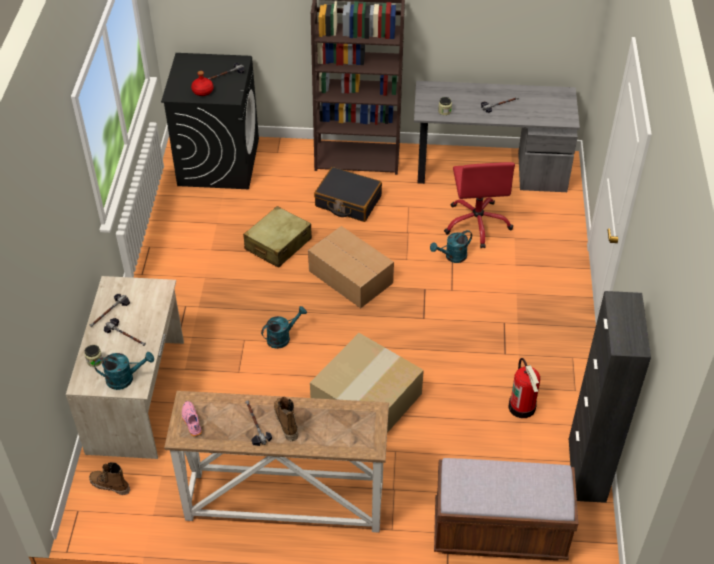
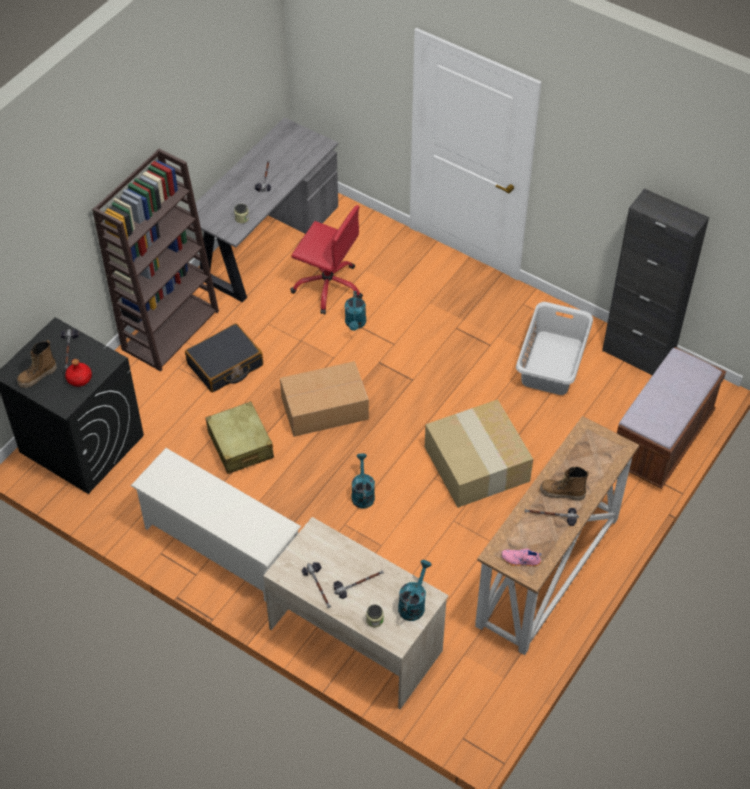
camera: 60 degrees left, 5 degrees up
boot [89,462,130,495] -> boot moved to [17,340,57,388]
fire extinguisher [508,358,540,418] -> grey laundry basket [516,302,593,395]
none -> white shoe rack [131,448,301,602]

